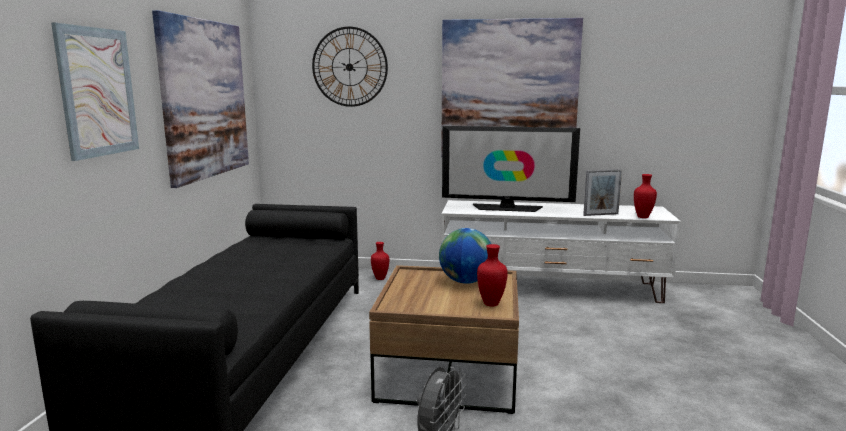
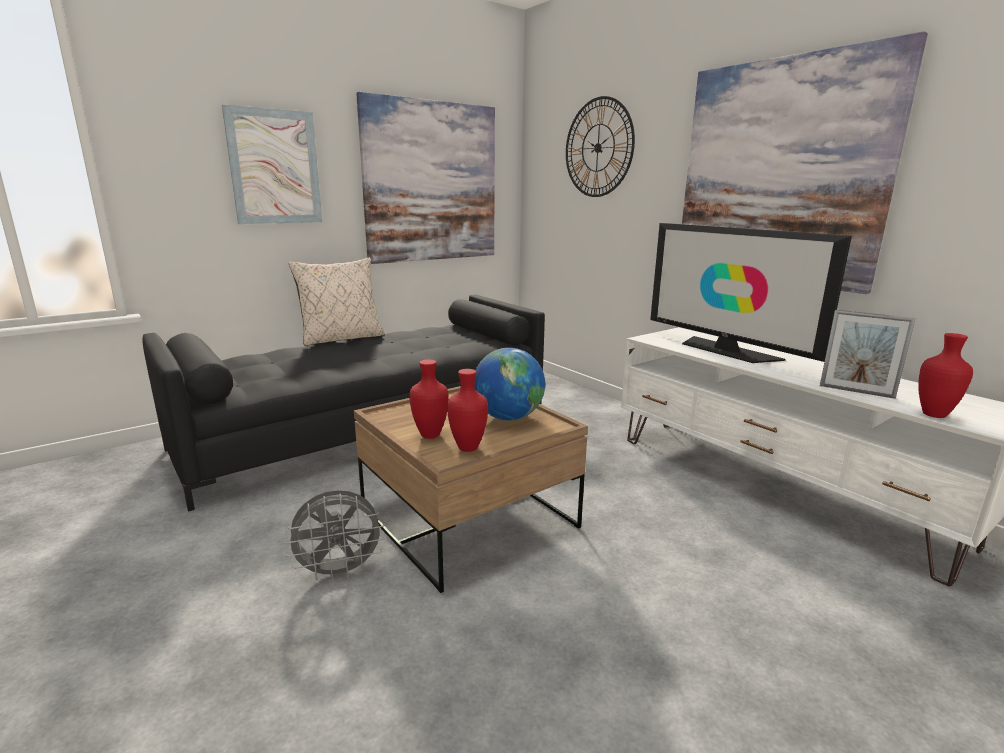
camera: 45 degrees right, 5 degrees up
red vase [371,242,389,280] -> red vase moved to [409,360,449,439]
none -> beige pillow [289,258,385,346]

